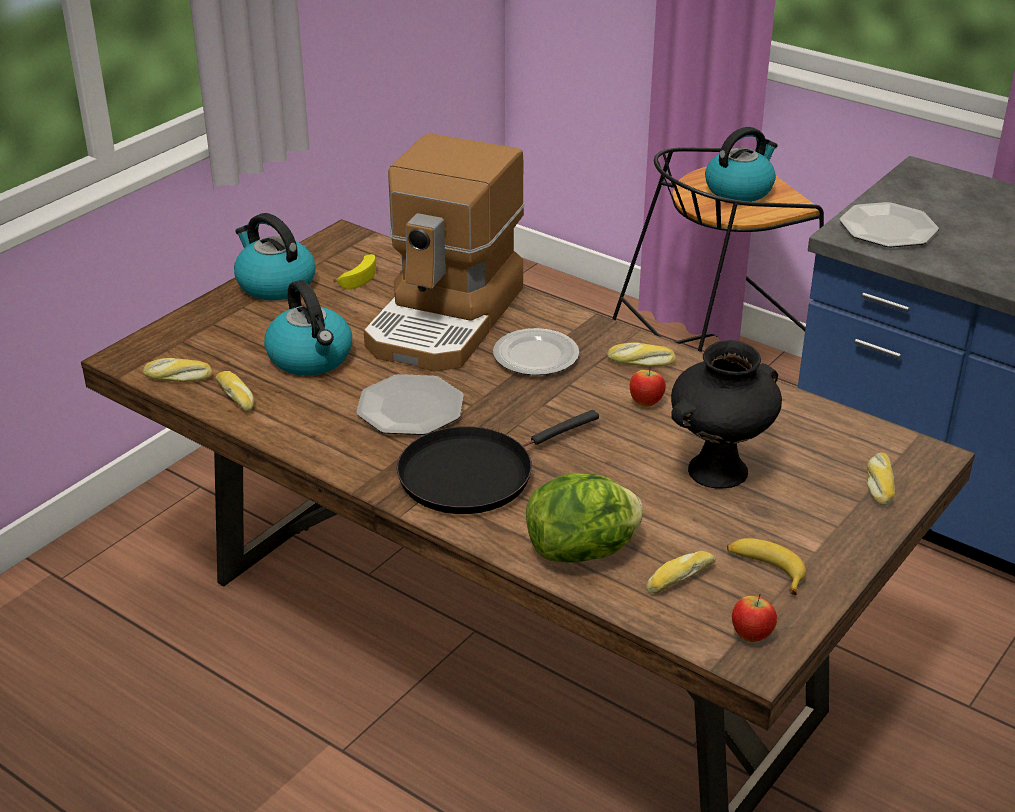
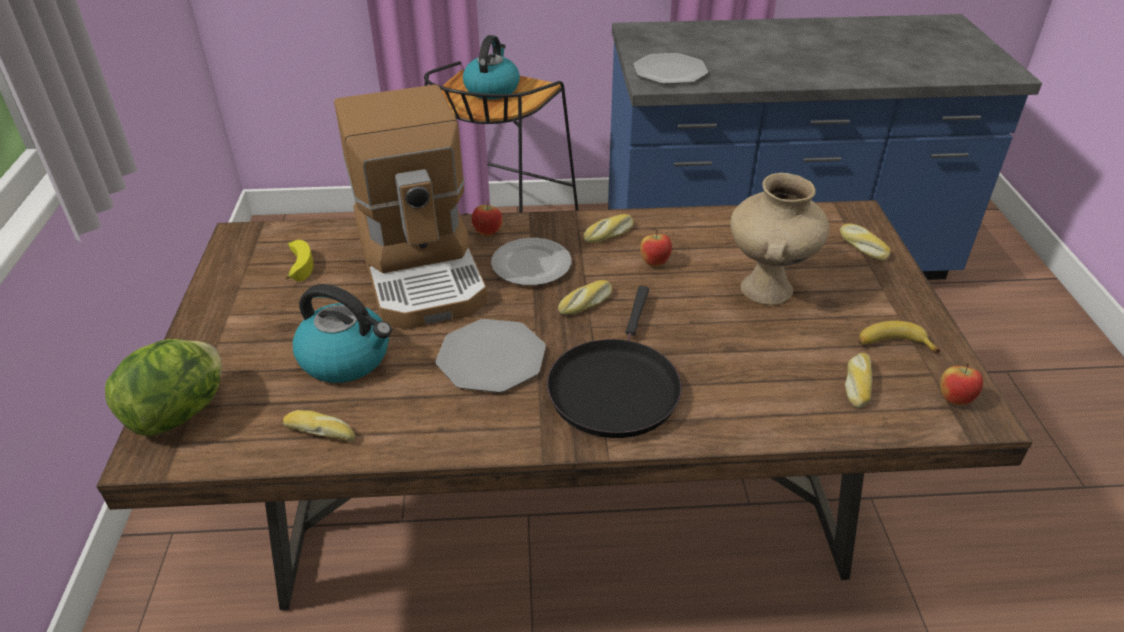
camera: 40 degrees left, 5 degrees up
bread [143,358,212,382] -> bread moved to [558,280,613,315]
kettle [234,213,316,300] -> none
lettuce [526,473,643,562] -> lettuce moved to [105,339,222,436]
black vase [671,340,782,488] -> beige vase [730,173,829,305]
none -> apple [472,201,503,236]

